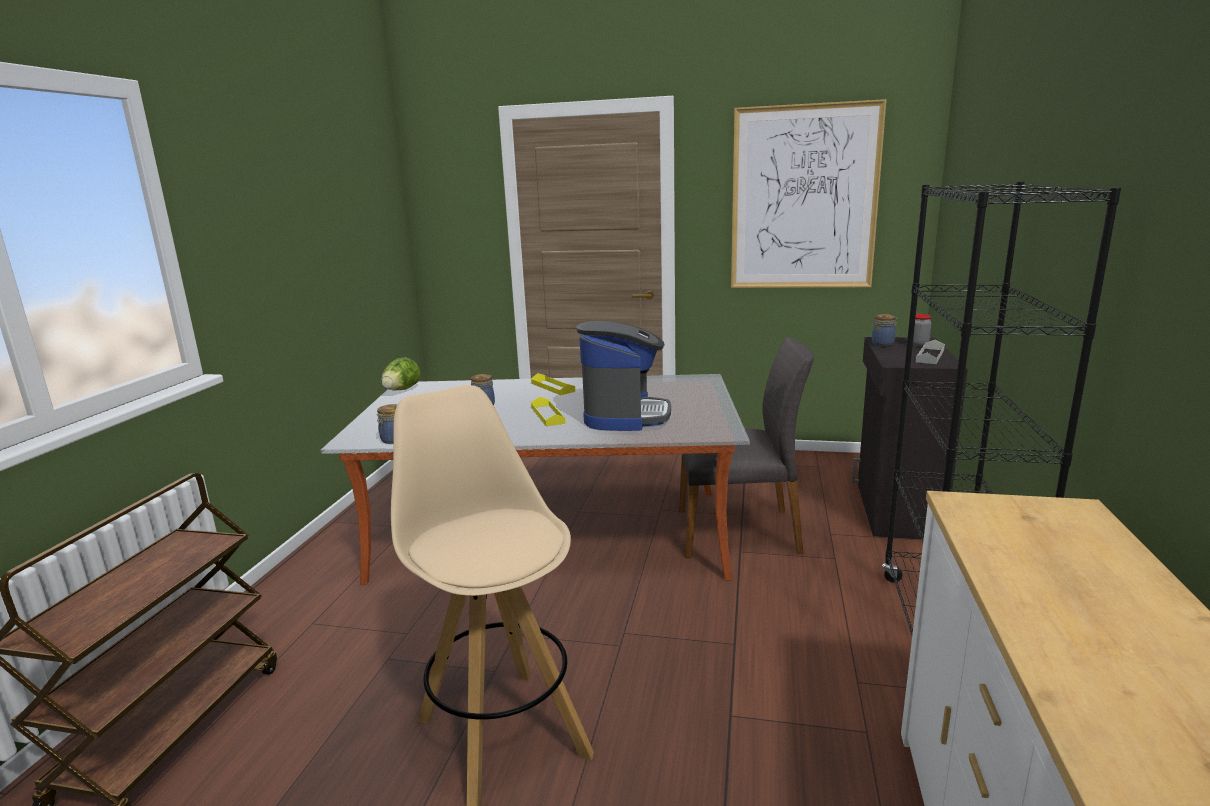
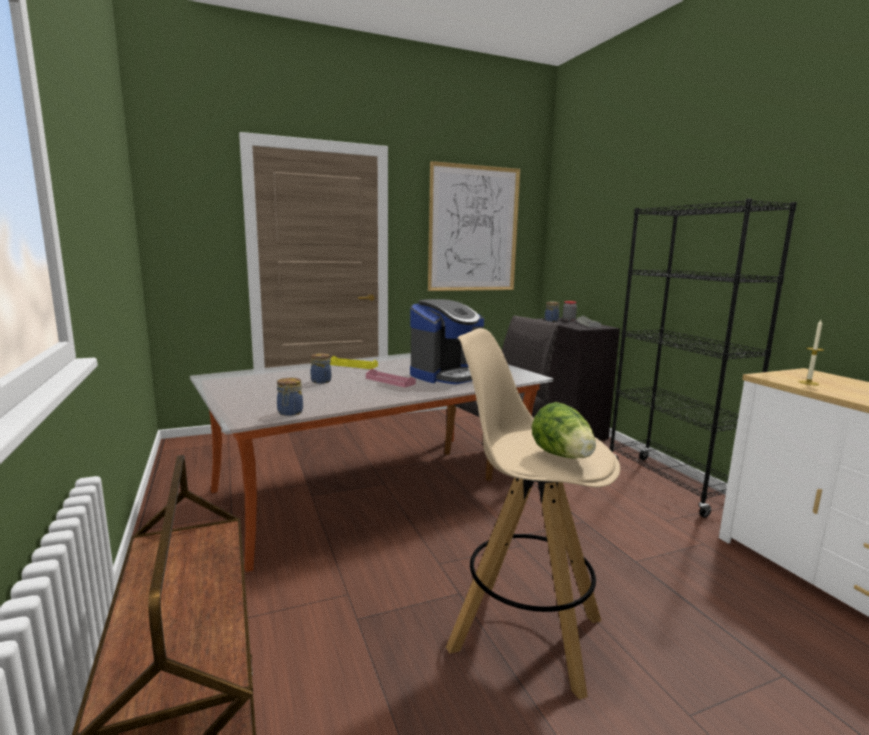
camera: 35 degrees left, 5 degrees down
lettuce [381,357,420,391] -> lettuce moved to [532,402,596,459]
yellow tray [531,397,566,426] -> pink tray [366,368,416,388]
coffee machine [577,321,671,431] -> coffee machine turned 75 degrees clockwise [410,299,484,384]
none -> candle [798,320,824,385]

